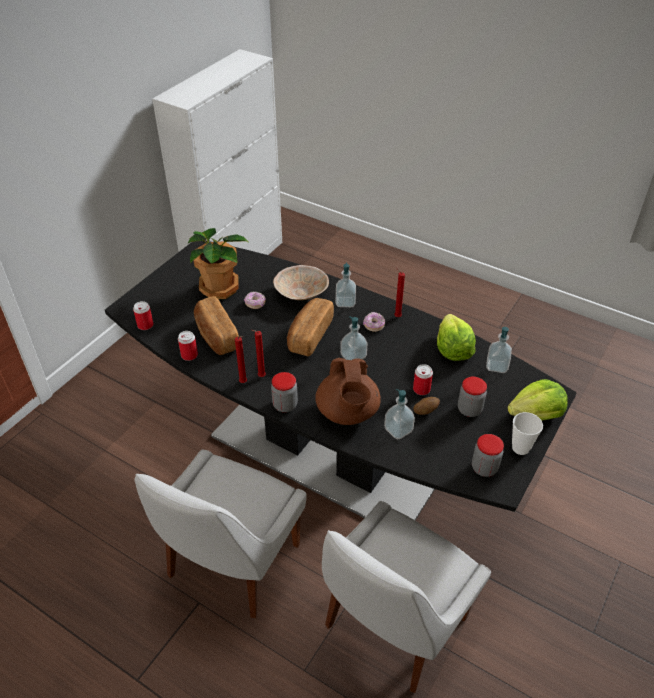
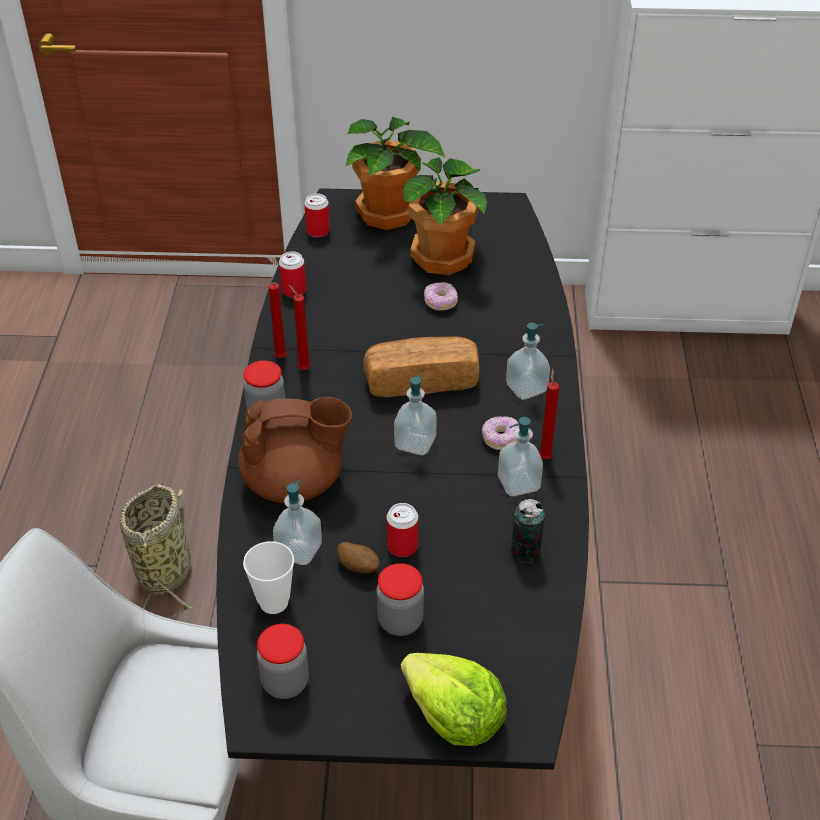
camera: 60 degrees right, 0 degrees up
white chair [134,450,307,618] -> basket [120,483,192,619]
bread [194,296,239,355] -> none
beige bowl [273,265,329,300] -> none
brown teapot [315,358,381,425] -> brown teapot turned 150 degrees counterclockwise [238,397,352,503]
lettuce [437,314,476,361] -> can [511,499,545,563]
soap dispenser [486,327,512,373] -> soap dispenser moved to [498,417,543,496]
cup [512,412,543,455] -> cup moved to [243,541,294,614]
none -> potted plant [345,117,446,230]

